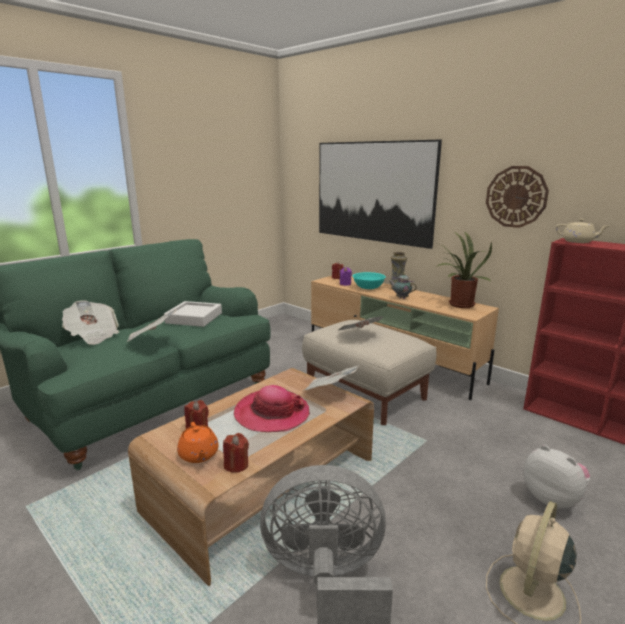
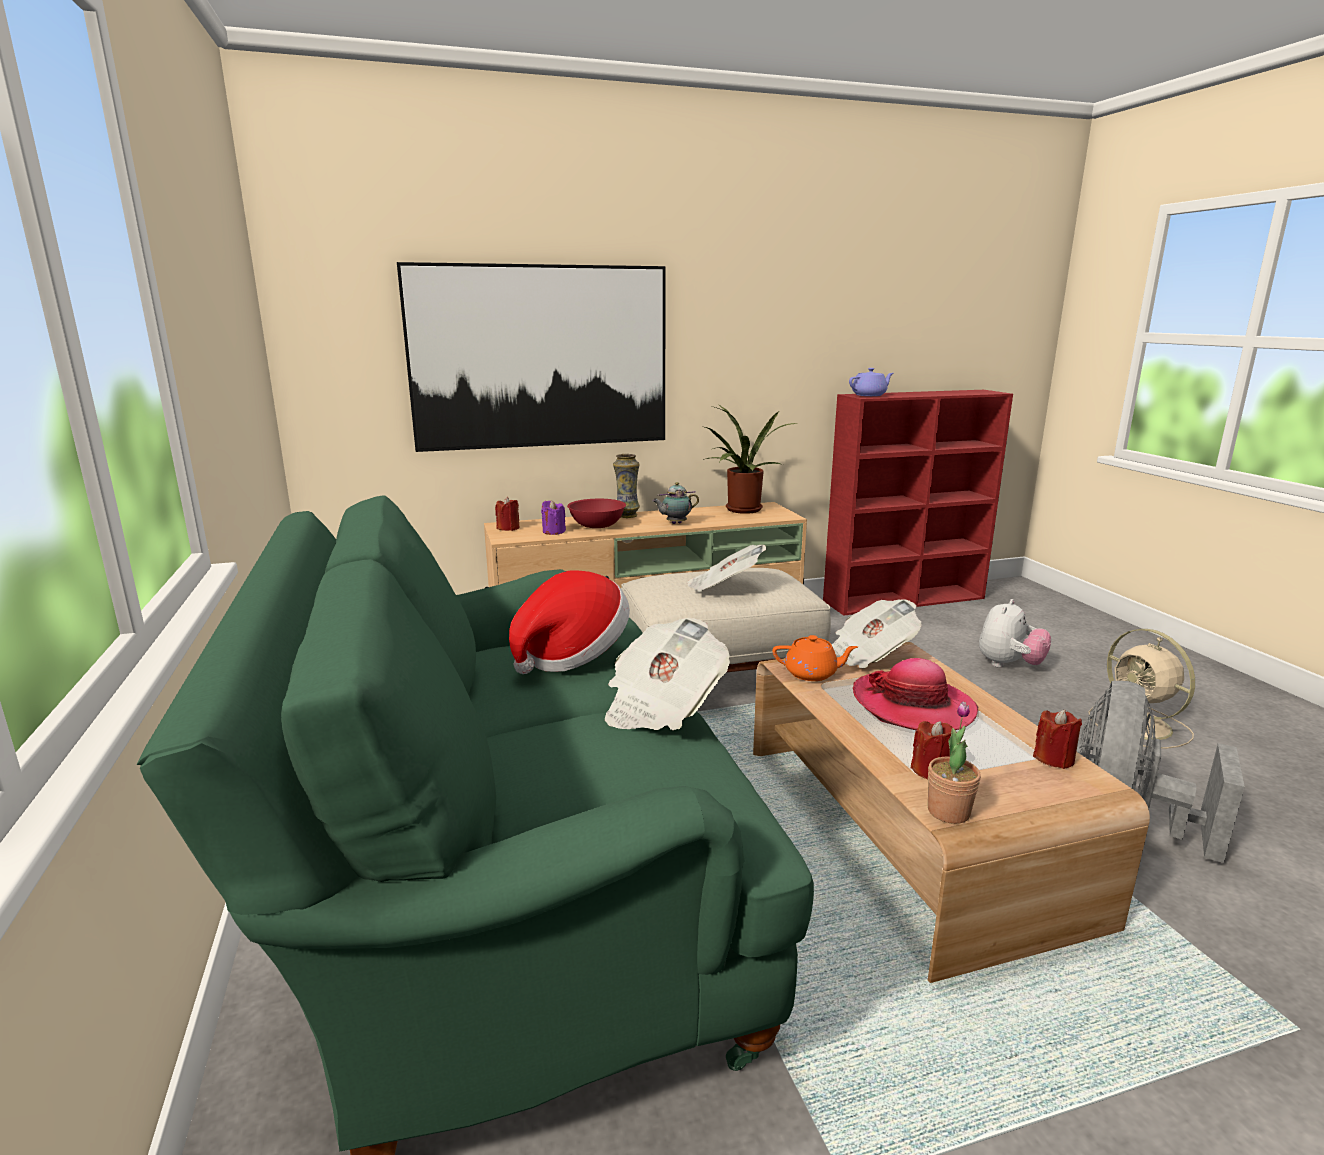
camera: 60 degrees left, 0 degrees up
newspaper [62,300,119,345] -> none
white tray [164,301,222,327] -> hat [509,570,630,674]
orange teapot [177,422,219,463] -> orange teapot moved to [772,635,858,681]
turquoise bowl [353,272,386,289] -> red bowl [567,499,626,528]
wall clock [486,166,549,228] -> none
plush toy [523,445,590,510] -> plush toy turned 135 degrees clockwise [979,599,1051,668]
beige teapot [556,219,609,243] -> purple teapot [849,368,893,396]
none -> potted plant [928,701,981,824]

